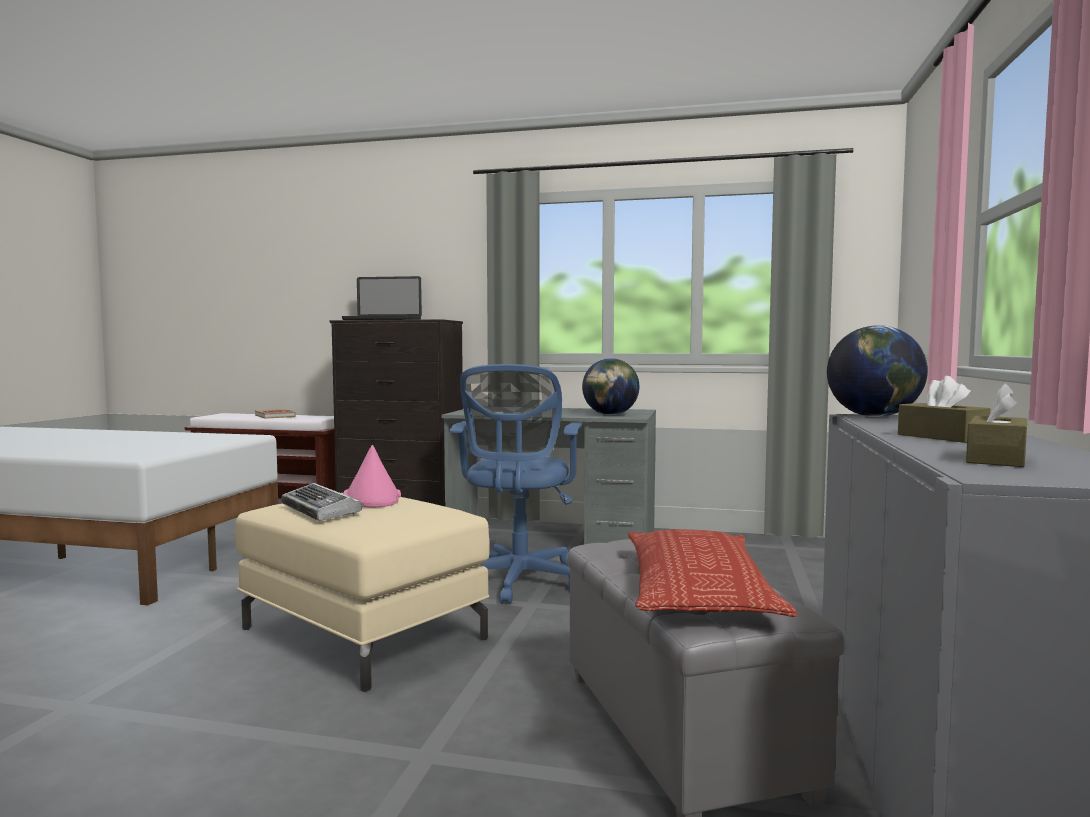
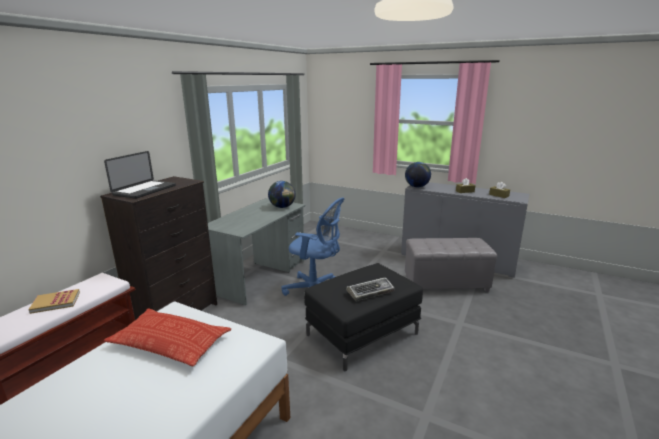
camera: 75 degrees left, 15 degrees up
beige ottoman [235,493,489,692] -> black ottoman [304,263,423,371]
pink hat [343,445,401,507] -> none
pillow [628,529,798,617] -> pillow moved to [103,309,231,366]

